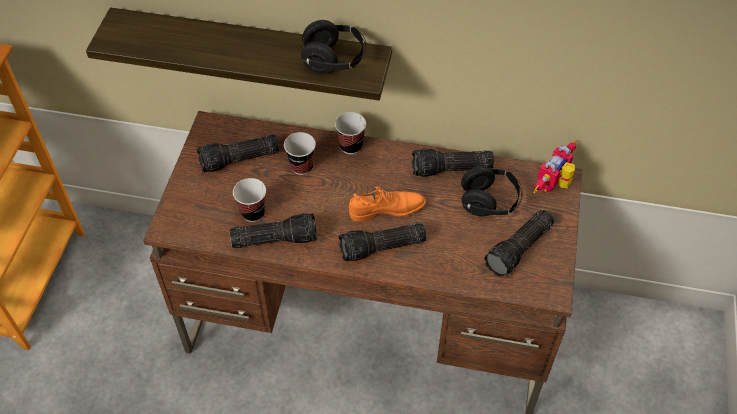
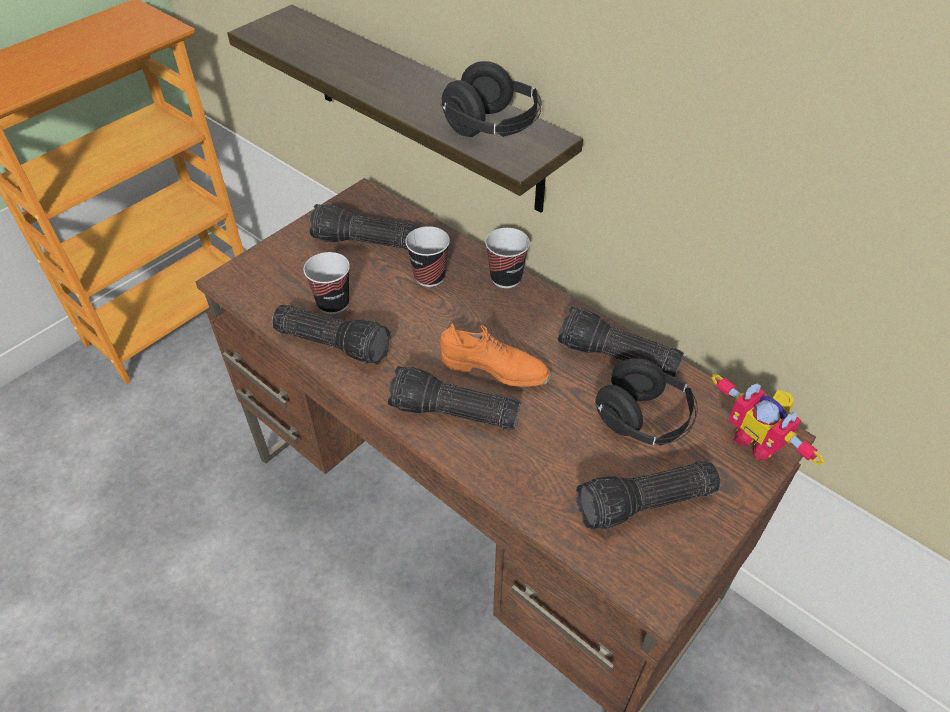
camera: 30 degrees right, 5 degrees down
toy robot [534,140,577,193] -> toy robot turned 105 degrees counterclockwise [712,374,824,465]

